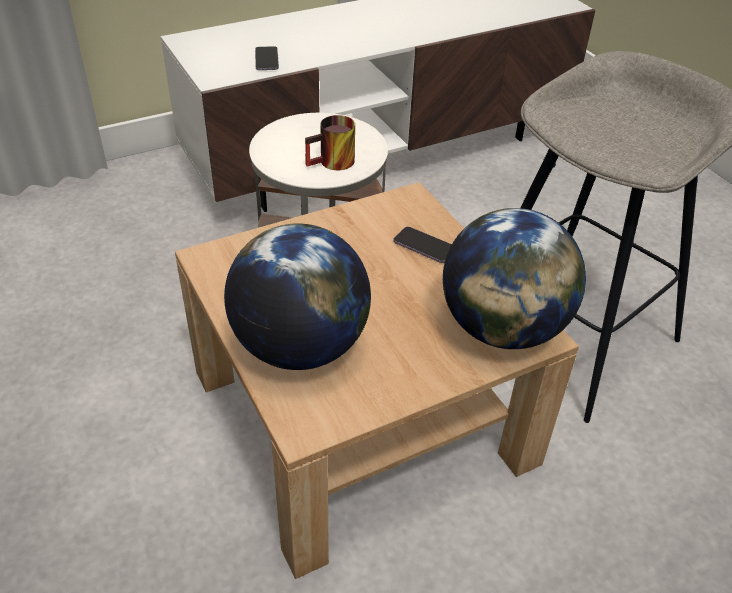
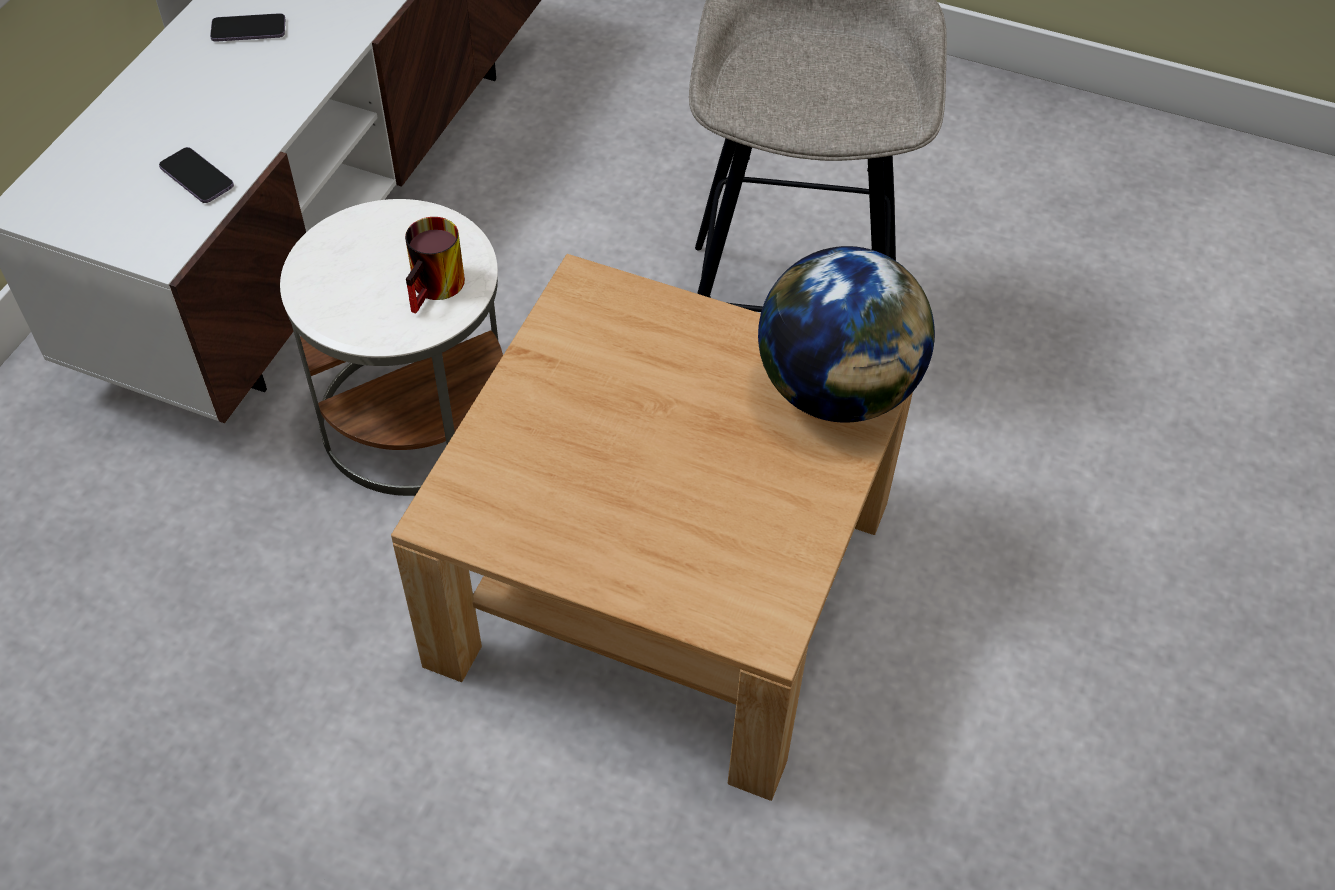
camera: 40 degrees left, 10 degrees up
globe [224,223,371,370] -> none
phone [394,227,452,263] -> phone moved to [210,13,285,42]

